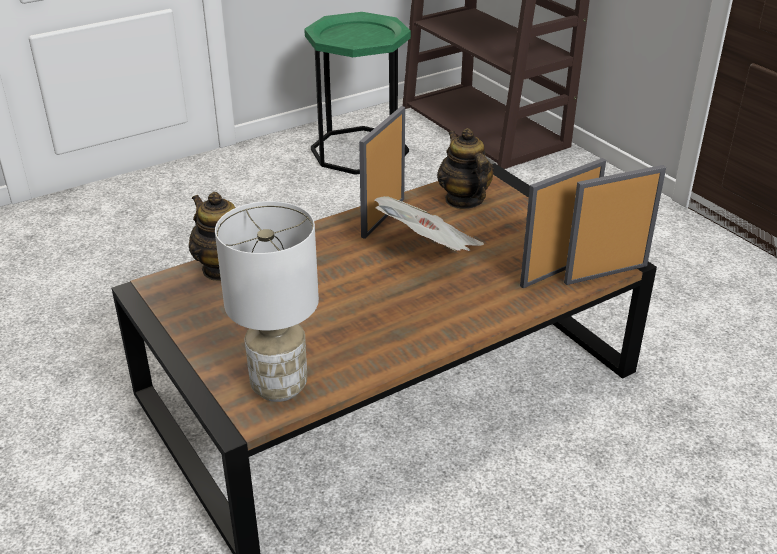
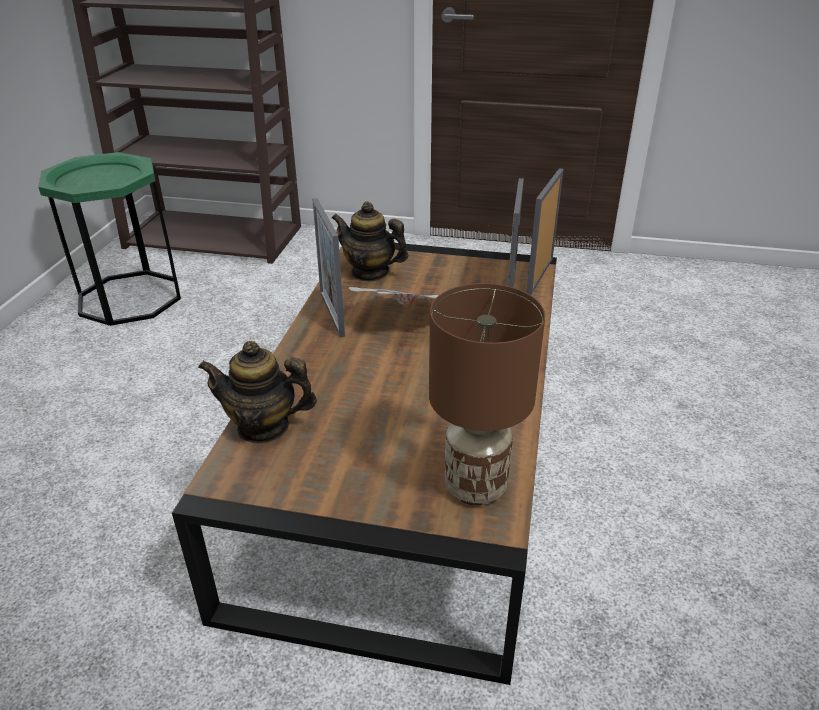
camera: 45 degrees left, 0 degrees up
white table lamp [215,201,319,402] -> brown table lamp [429,283,545,506]

